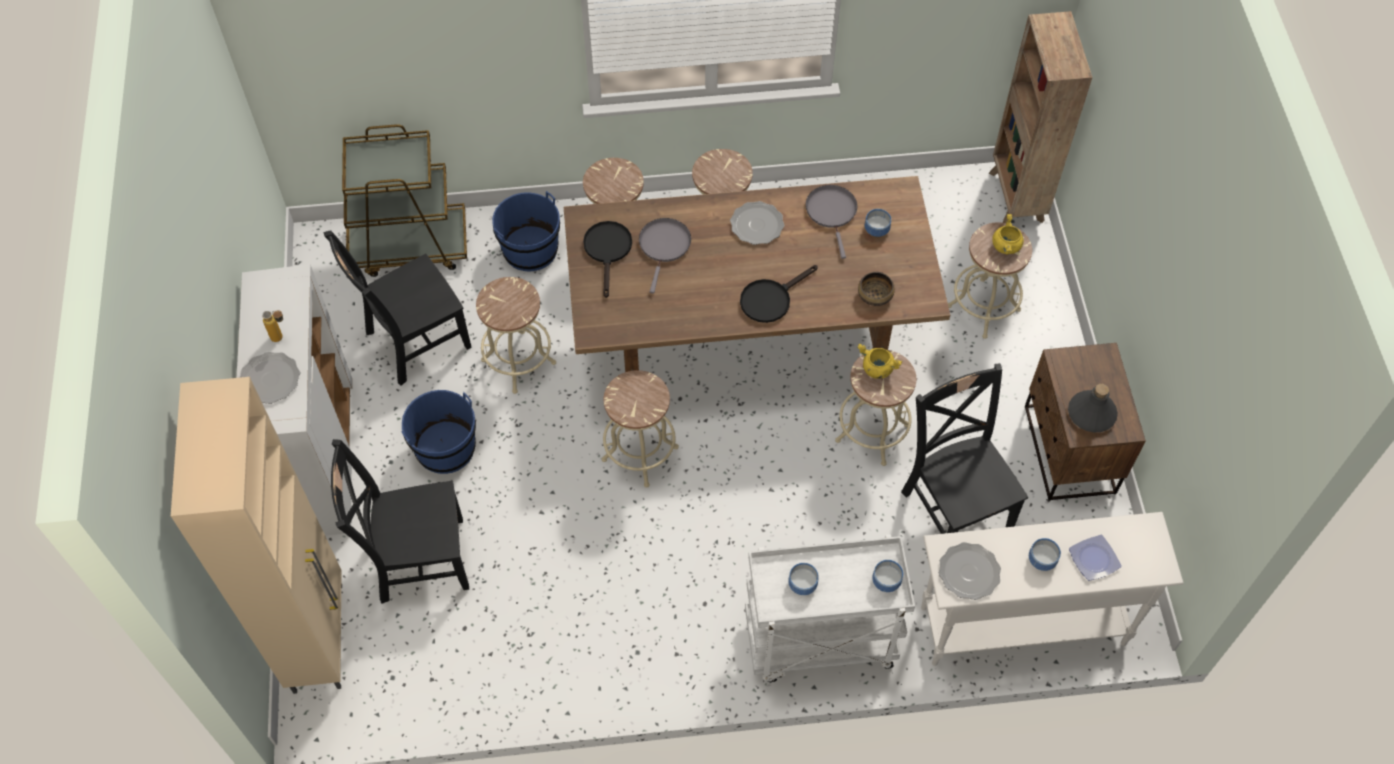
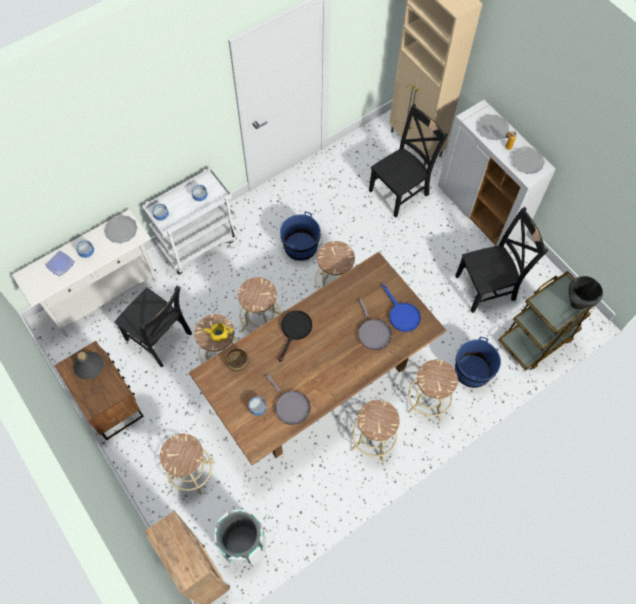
camera: 150 degrees right, 5 degrees up
black chair [324,230,472,386] -> black chair turned 45 degrees clockwise [455,207,548,313]
blue bucket [401,390,476,474] -> blue bucket moved to [280,211,321,261]
beige stool [476,277,556,394] -> beige stool moved to [238,277,281,332]
black frying pan [583,221,632,298] -> blue frying pan [382,284,421,332]
plate [730,201,784,245] -> plate moved to [511,147,545,174]
yellow cooking pot [992,214,1024,255] -> none
none -> white trash can [214,510,266,567]
none -> black cooking pot [569,276,603,309]

